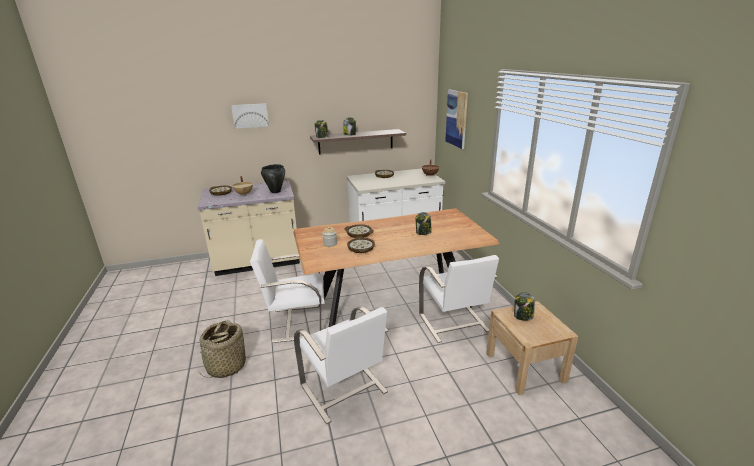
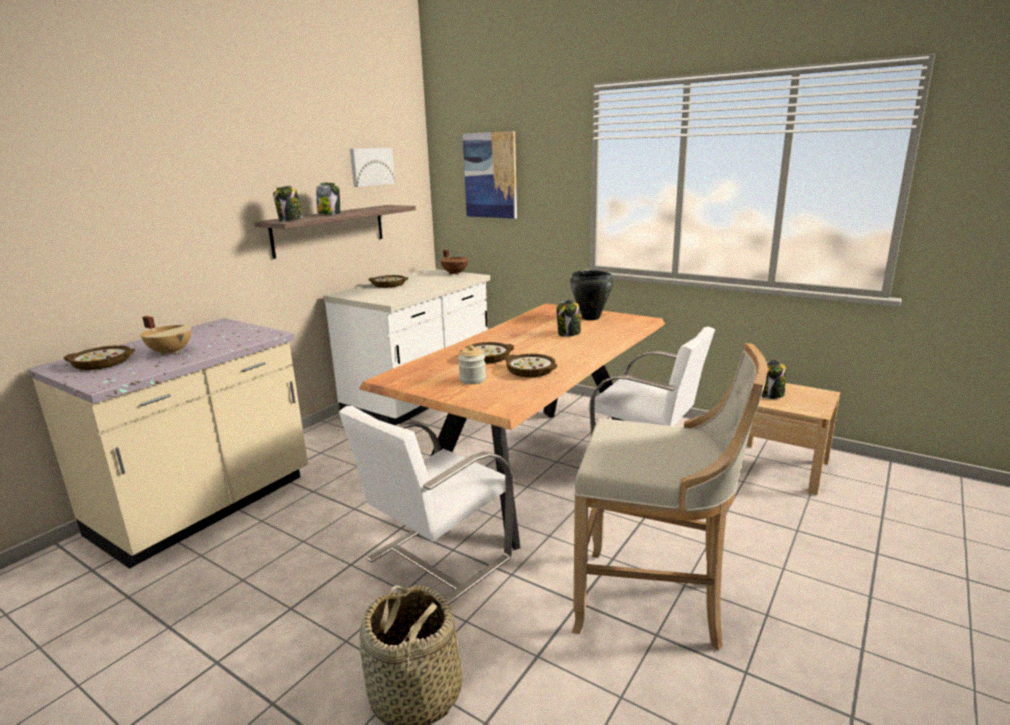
camera: 40 degrees left, 5 degrees down
picture [231,103,269,129] -> picture moved to [350,148,395,187]
black cooking pot [261,164,285,193] -> black cooking pot moved to [570,270,613,320]
white chair [294,307,388,424] -> beige stool [572,343,768,650]

